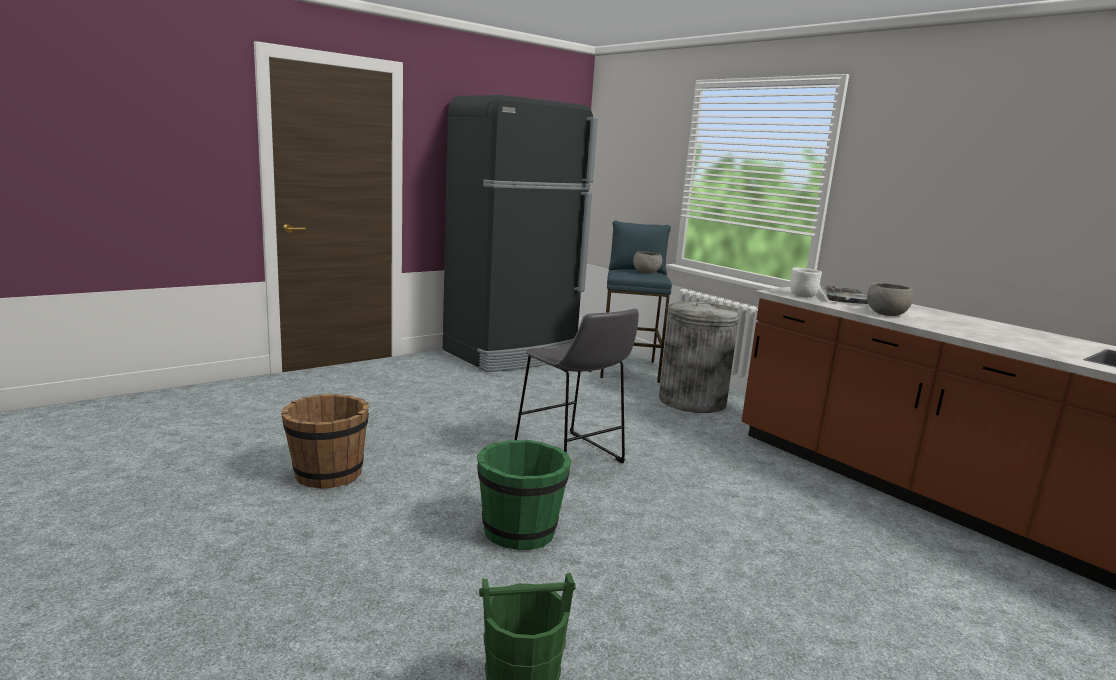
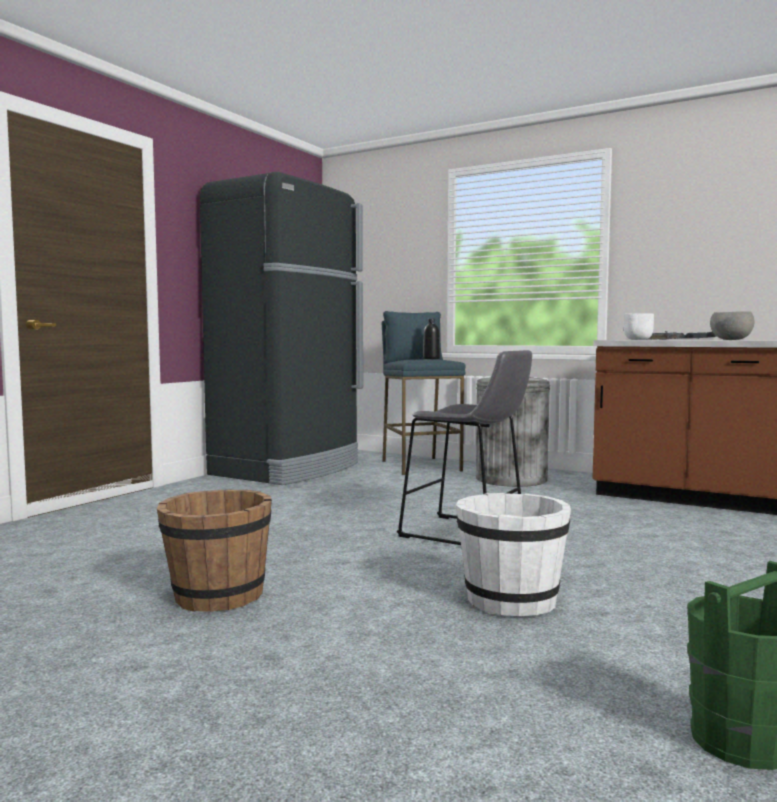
camera: 20 degrees left, 10 degrees down
green bucket [477,440,571,550] -> white bucket [456,493,571,616]
grey bowl [633,251,662,274] -> black bottle [423,319,440,359]

